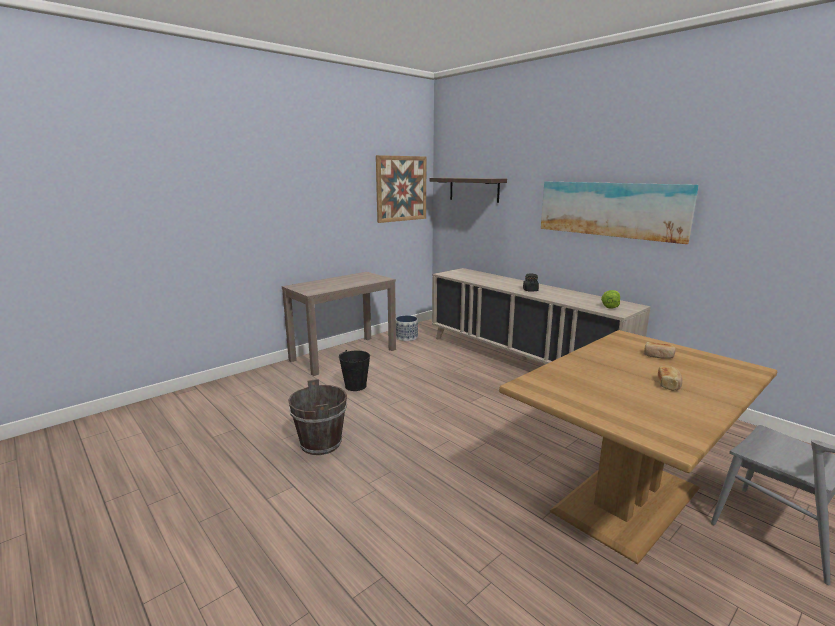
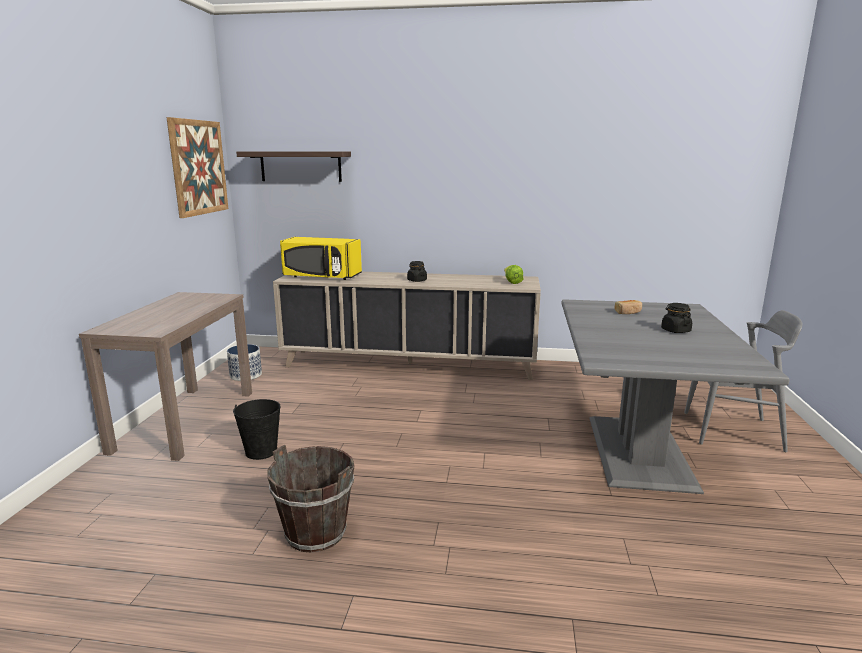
camera: 40 degrees left, 0 degrees up
brown dining table [499,330,777,564] -> grey dining table [561,299,790,494]
picture [541,181,699,244] -> none
bread [658,367,682,391] -> black jar [661,303,692,333]
none -> yellow microwave [280,237,362,280]

